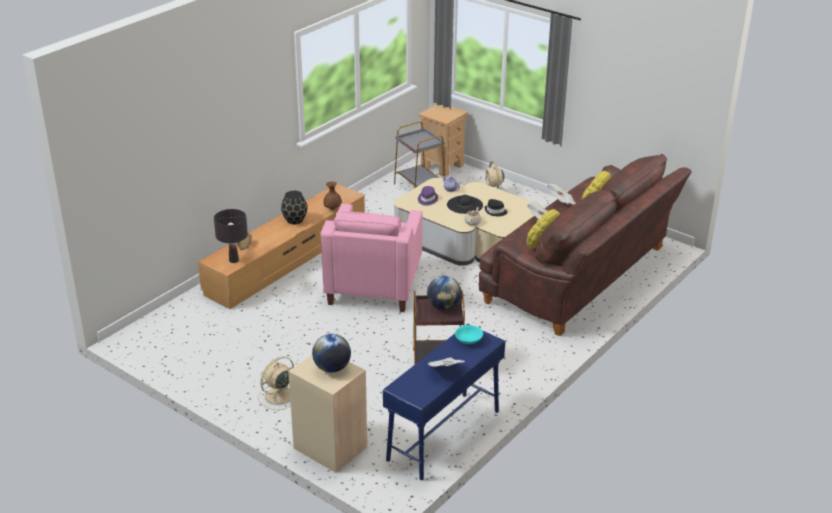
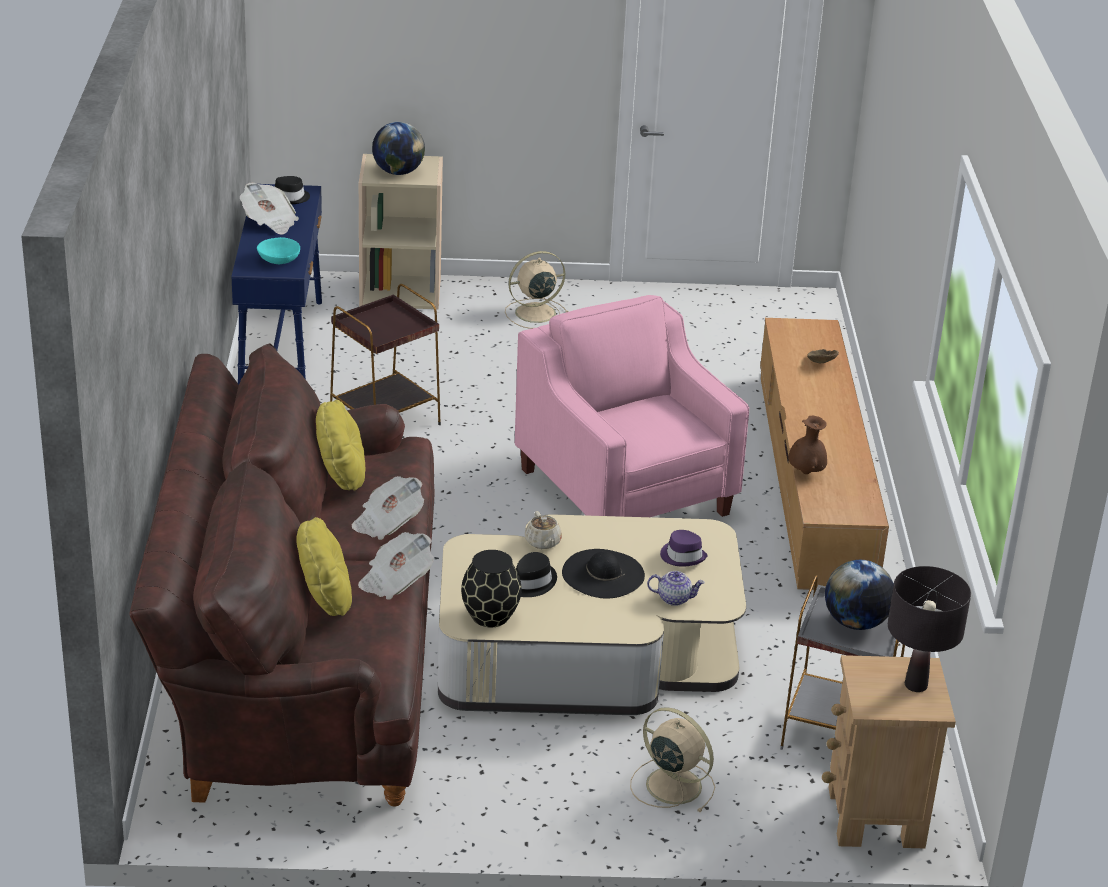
camera: 140 degrees right, 0 degrees up
black table lamp [214,209,248,263] -> black table lamp moved to [888,566,971,692]
beige fan [258,357,294,410] -> beige fan turned 120 degrees counterclockwise [505,251,569,329]
black vase [281,191,307,224] -> black vase moved to [461,550,522,627]
globe [427,276,462,310] -> globe moved to [825,560,894,630]
none -> black hat [275,176,310,204]

